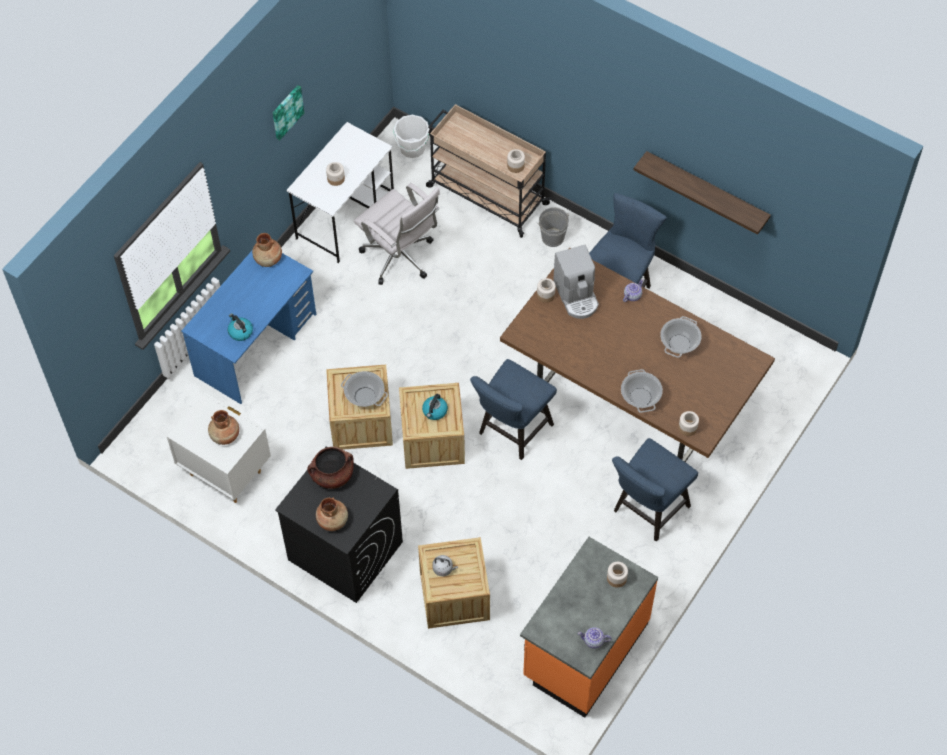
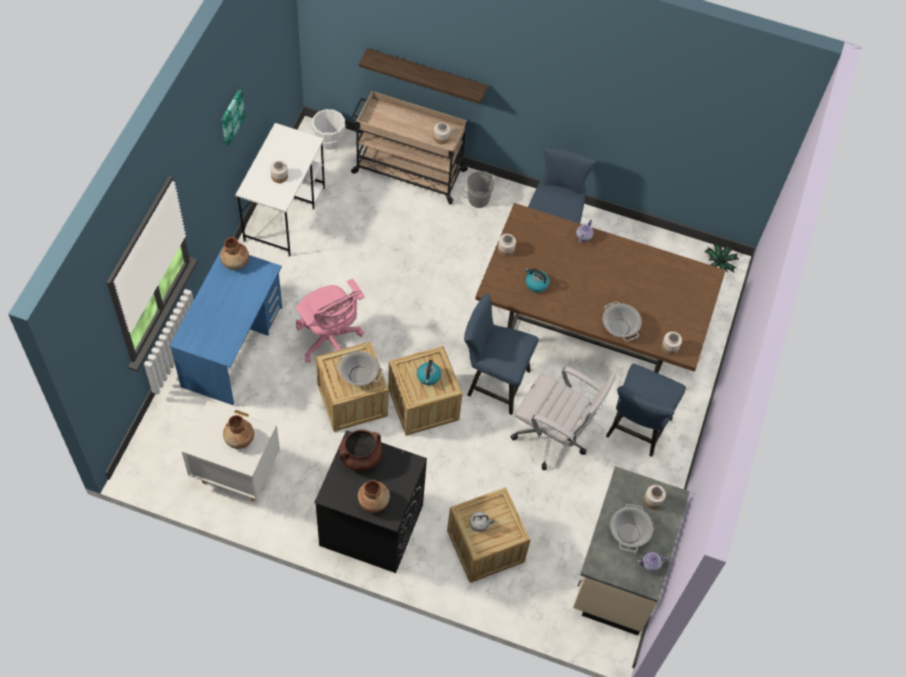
camera: 20 degrees left, 0 degrees up
kettle [228,313,253,341] -> kettle moved to [525,268,549,293]
white office chair [354,183,440,285] -> white office chair moved to [511,366,616,470]
blue chair [470,359,557,460] -> blue chair turned 90 degrees clockwise [464,294,539,415]
orange counter [520,537,658,718] -> beige counter [573,466,690,635]
coffee machine [553,245,599,319] -> none
shelf [634,151,771,235] -> shelf moved to [359,48,488,104]
cooking pot [660,316,702,358] -> cooking pot moved to [610,504,653,552]
none -> pink office chair [296,279,365,363]
none -> potted plant [704,243,739,272]

